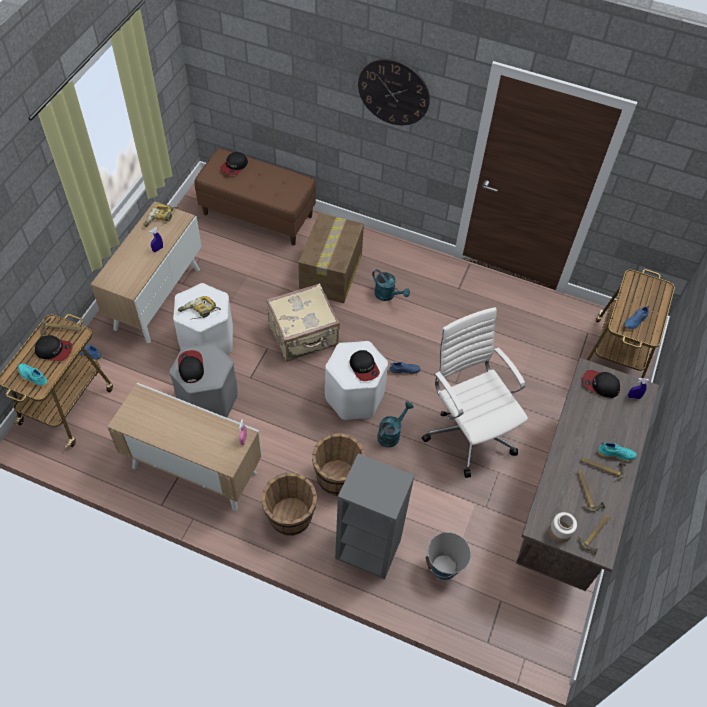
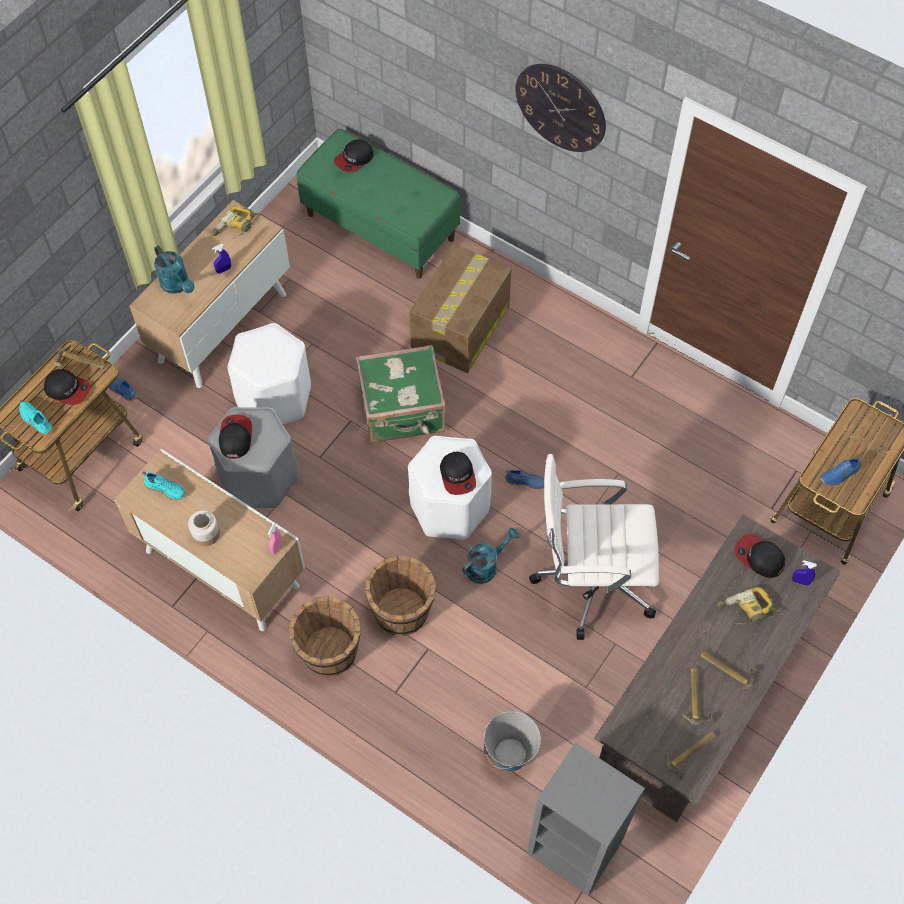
camera: 15 degrees right, 5 degrees up
power drill [178,296,221,320] -> power drill moved to [717,587,782,625]
brown bench [194,148,316,245] -> green bench [296,128,461,279]
beige suitcase [266,283,340,362] -> green suitcase [356,345,446,443]
grey bookcase [335,453,414,579] -> grey bookcase moved to [527,742,645,896]
turquoise watering can [372,269,410,301] -> turquoise watering can moved to [154,246,194,294]
white office chair [422,307,528,478] -> white office chair turned 75 degrees counterclockwise [529,454,659,640]
jar [549,512,577,542] -> jar moved to [188,510,220,546]
turquoise shoe [597,442,637,461] -> turquoise shoe moved to [142,471,185,500]

